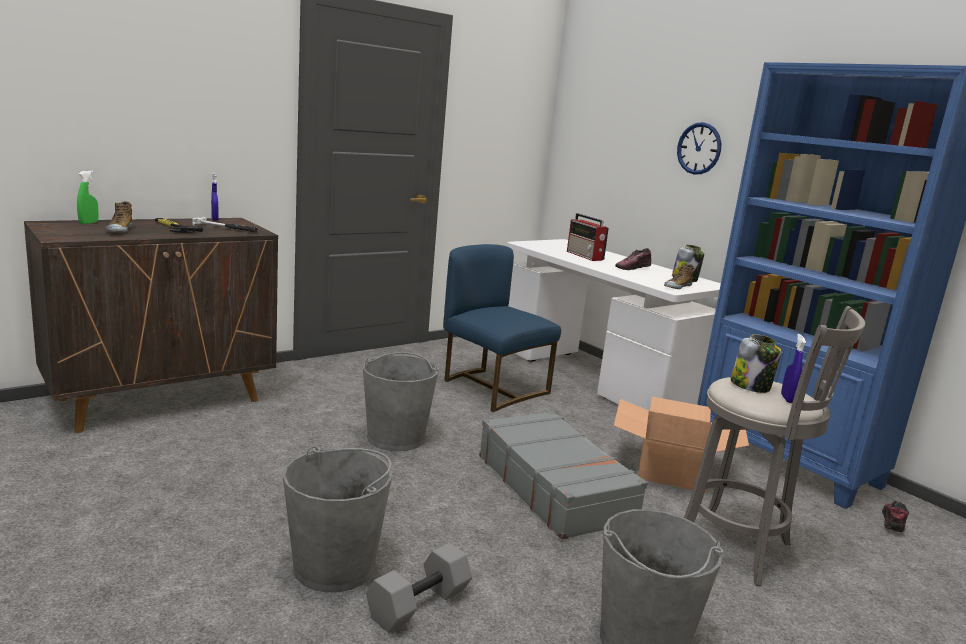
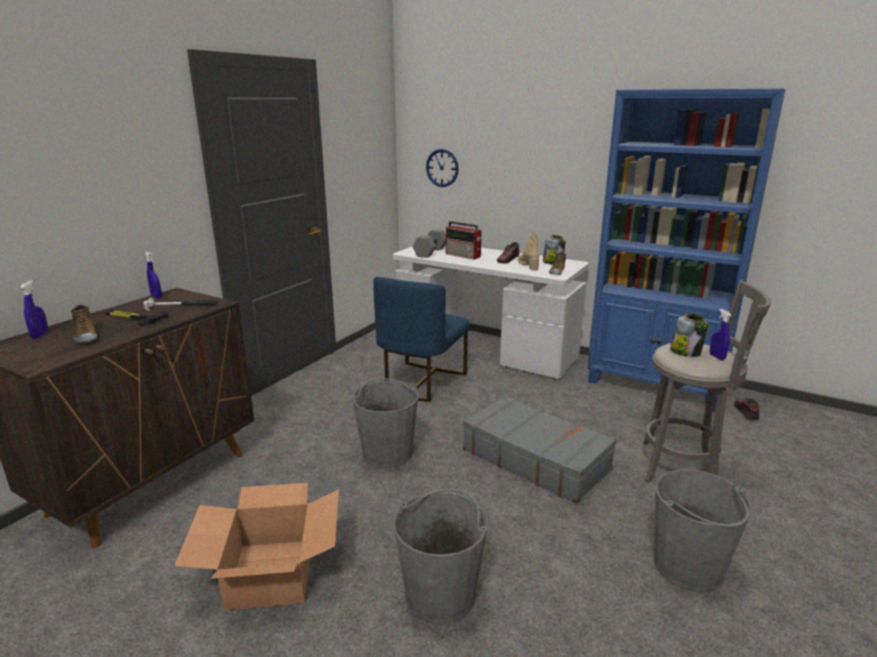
camera: 20 degrees left, 5 degrees up
green spray bottle [77,171,98,224] -> blue spray bottle [20,280,48,339]
grey dumbbell [366,543,472,633] -> grey dumbbell moved to [413,229,446,258]
blue chair [443,244,561,412] -> blue chair turned 90 degrees counterclockwise [373,277,470,402]
cardboard box [614,397,749,493] -> cardboard box moved to [174,483,339,610]
wall clock [677,122,721,174] -> wall clock moved to [426,149,459,187]
none -> beige boot [518,232,539,271]

